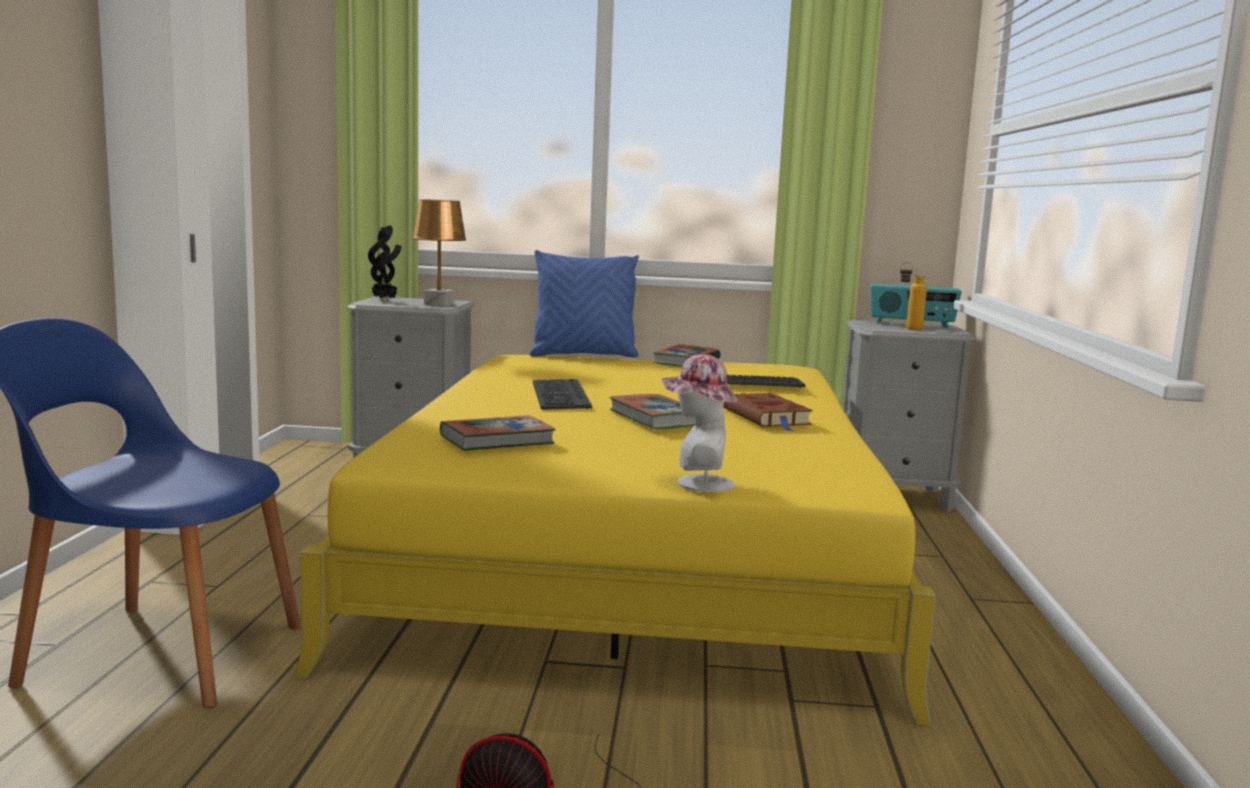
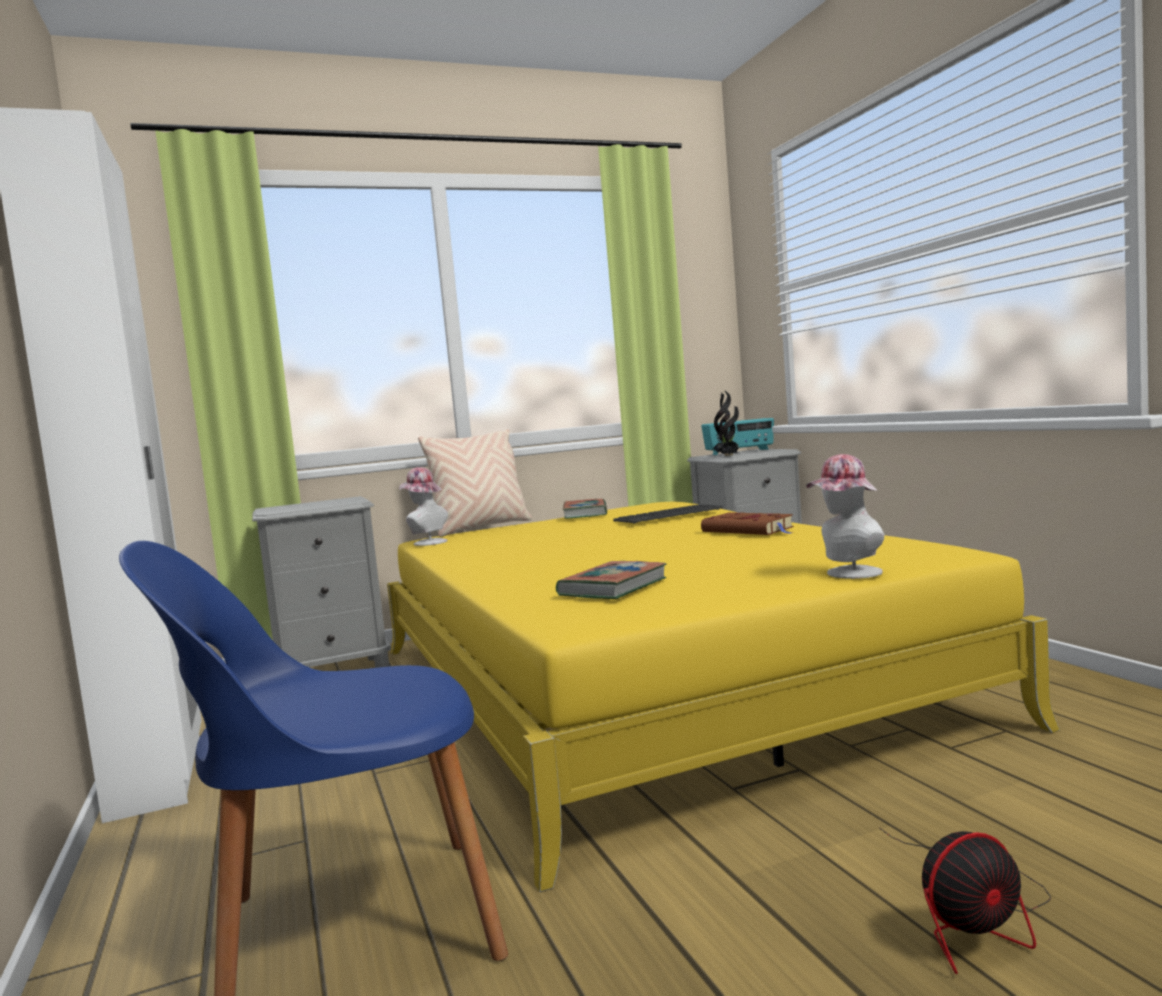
camera: 25 degrees left, 5 degrees down
potted plant [368,225,402,301] -> potted plant moved to [713,391,741,456]
brown table lamp [412,199,466,306] -> none
blue pillow [530,250,639,357] -> beige pillow [418,429,532,537]
keyboard [533,379,592,410] -> none
book [609,394,696,429] -> none
bottle [900,262,927,330] -> none
none -> hat [399,467,448,546]

